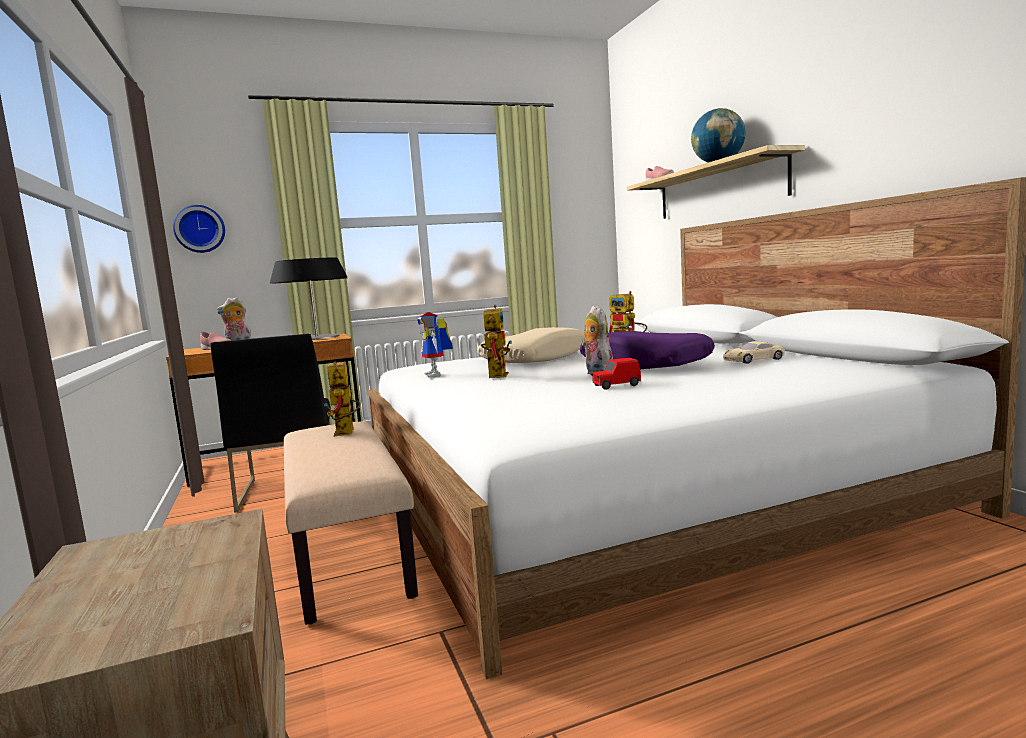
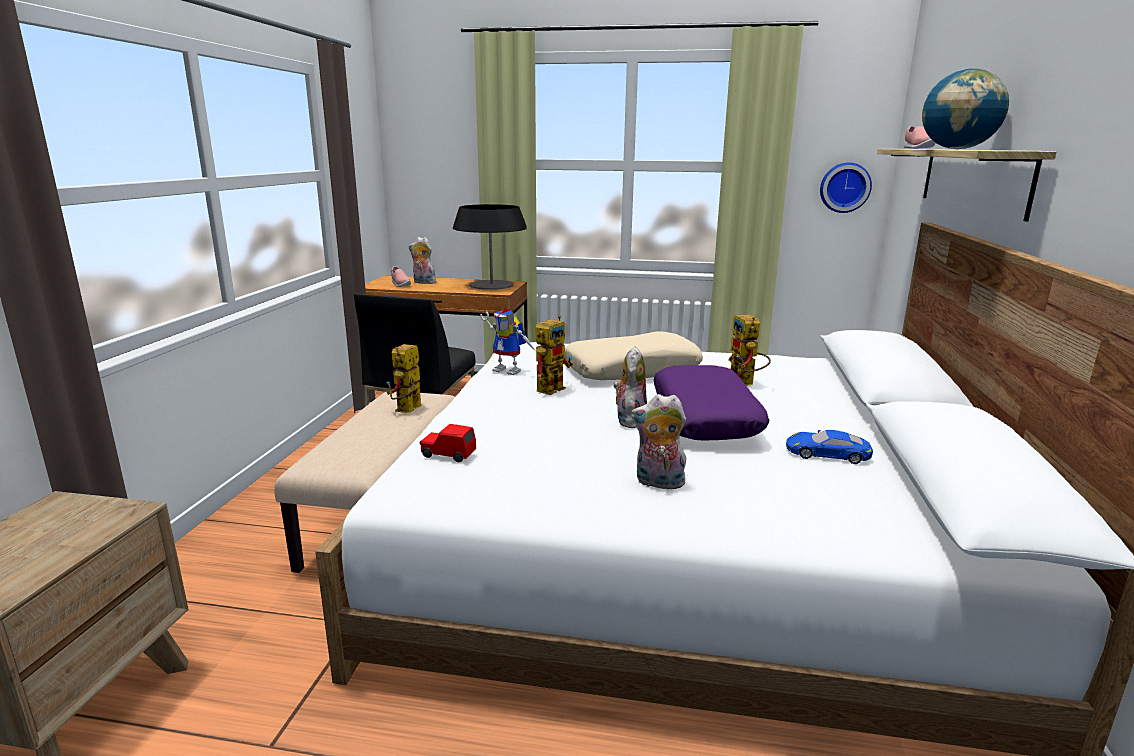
camera: 30 degrees right, 10 degrees up
wall clock [173,205,225,253] -> wall clock moved to [820,162,872,213]
toy robot [417,312,453,378] -> toy robot turned 75 degrees counterclockwise [480,308,535,375]
red toy car [591,358,641,390] -> red toy car moved to [420,424,476,462]
beige toy car [723,341,785,364] -> blue toy car [786,430,873,464]
none -> plush toy [631,394,686,489]

